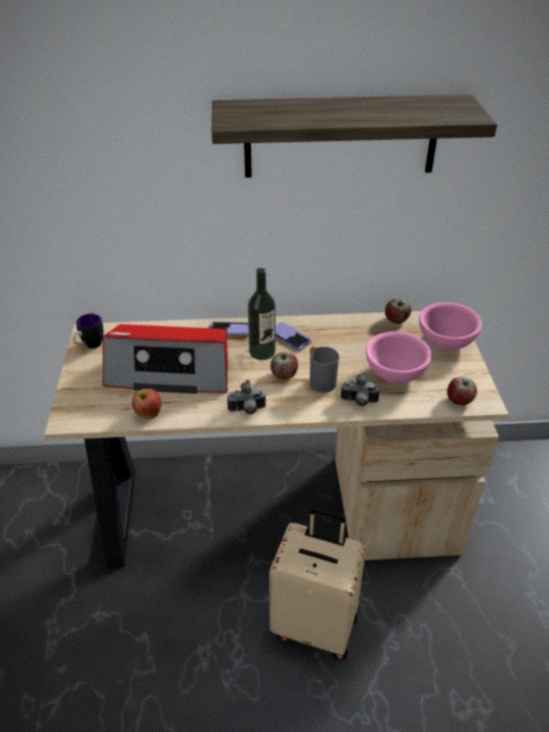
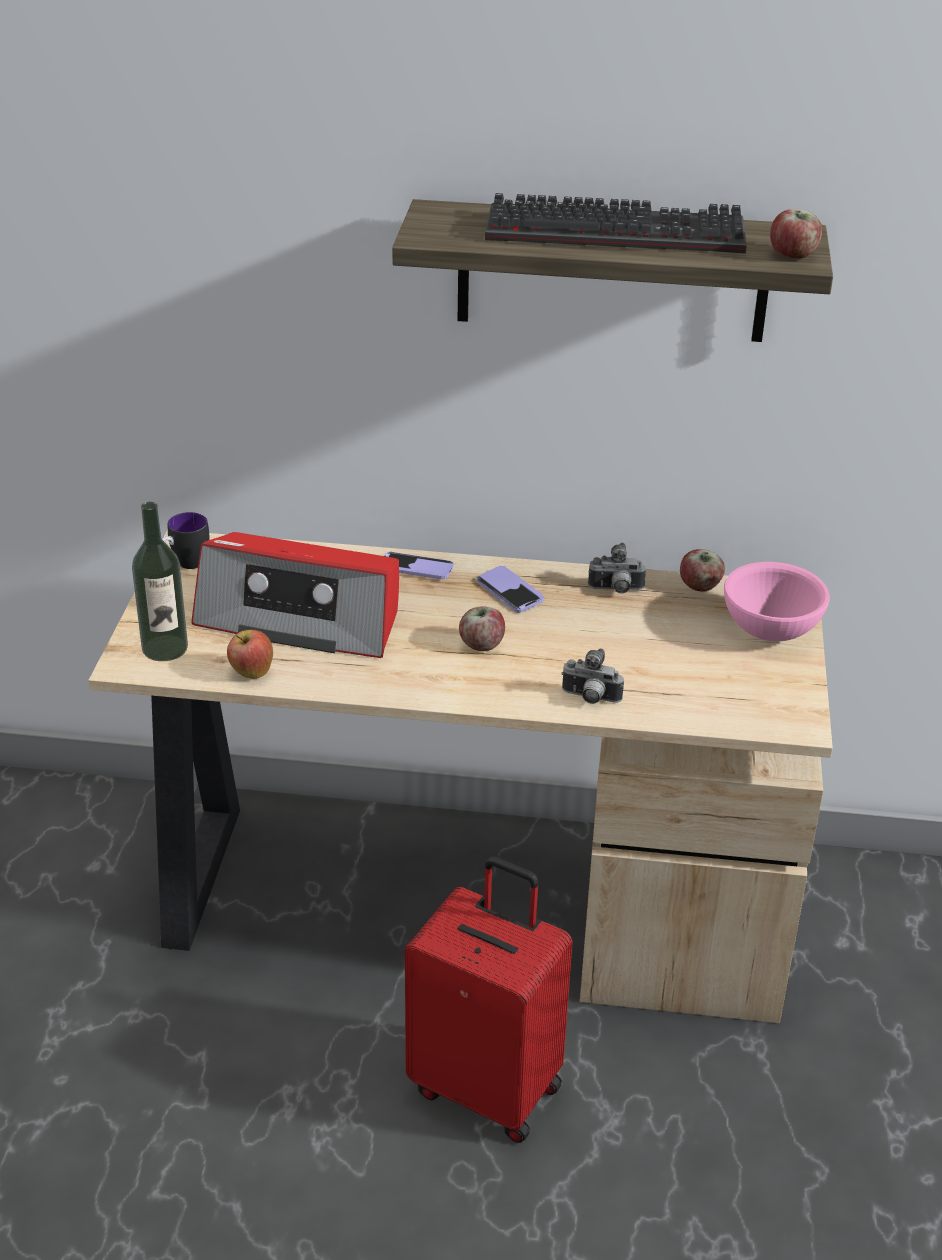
camera: 10 degrees right, 5 degrees down
camera [227,380,266,414] -> camera moved to [588,543,646,593]
bottle [248,268,275,360] -> bottle moved to [132,502,188,661]
beige suitcase [269,507,367,660] -> red suitcase [405,856,573,1143]
grey mug [310,347,339,393] -> none
pink bowl [366,332,432,383] -> none
apple [447,377,477,405] -> apple moved to [770,209,822,258]
none -> keyboard [485,193,747,254]

